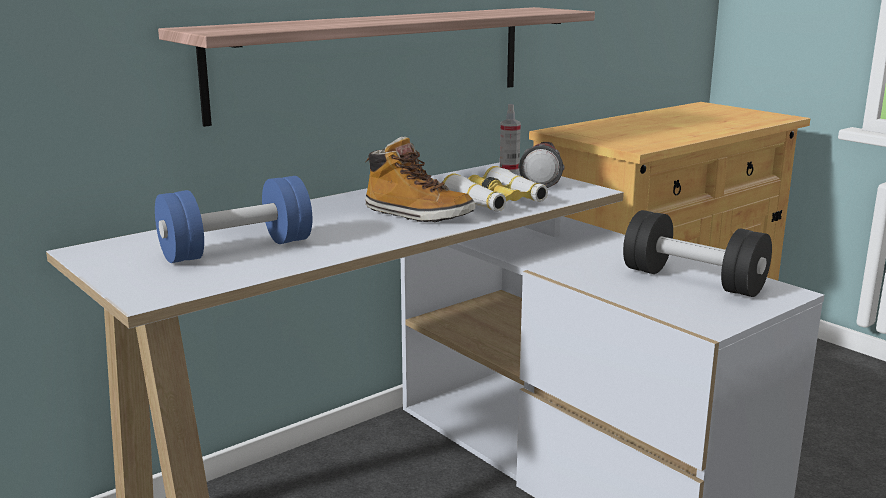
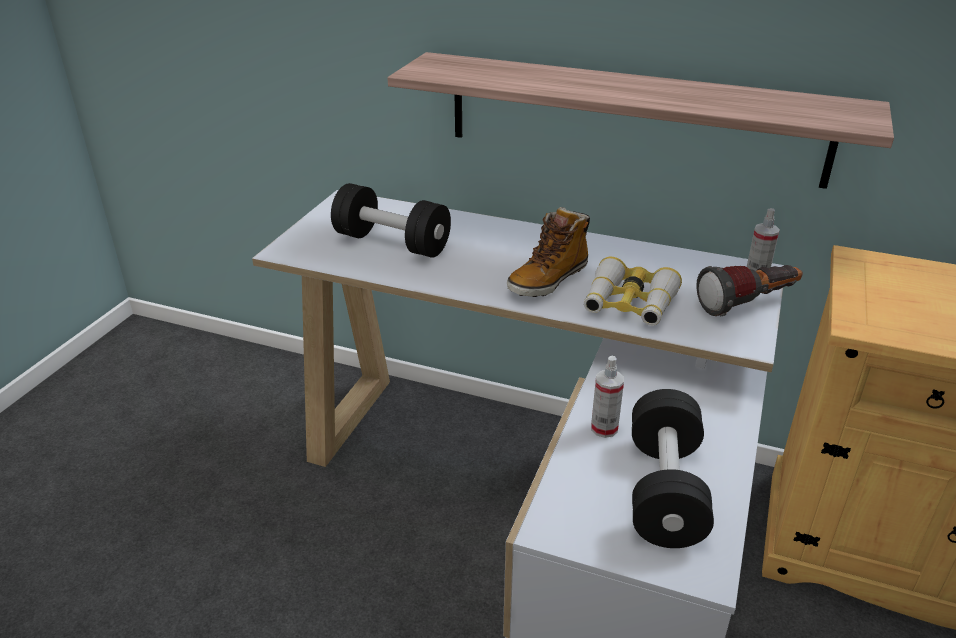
camera: 60 degrees right, 15 degrees up
blue dumbbell [155,176,312,263] -> black dumbbell [331,183,451,258]
boot [365,137,475,222] -> boot turned 45 degrees clockwise [507,207,590,297]
none -> spray bottle [591,356,624,438]

